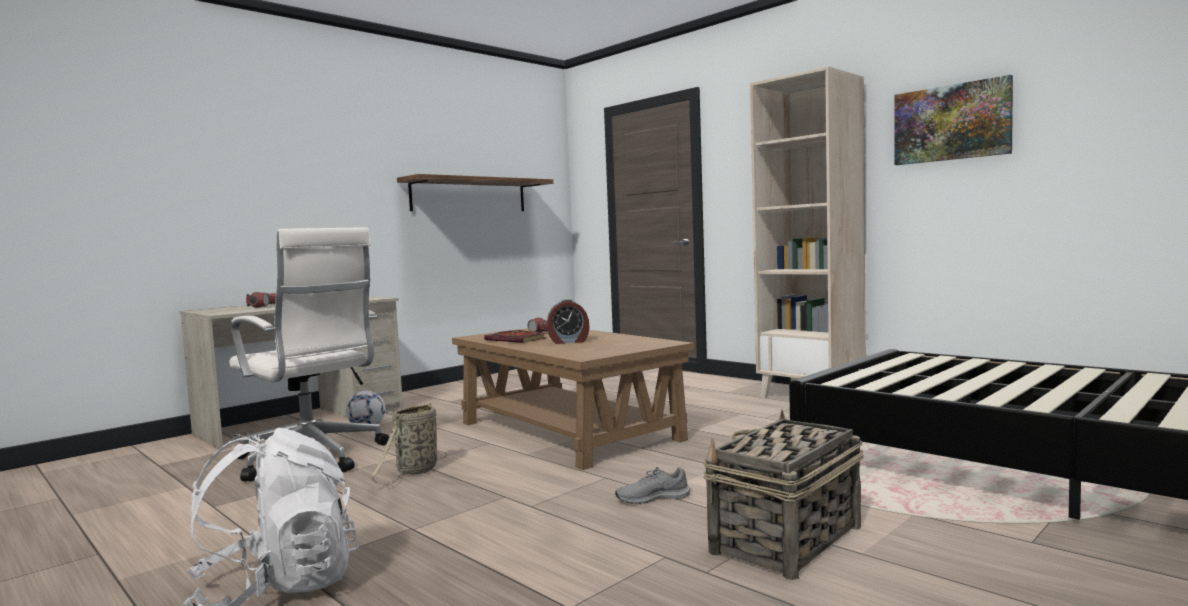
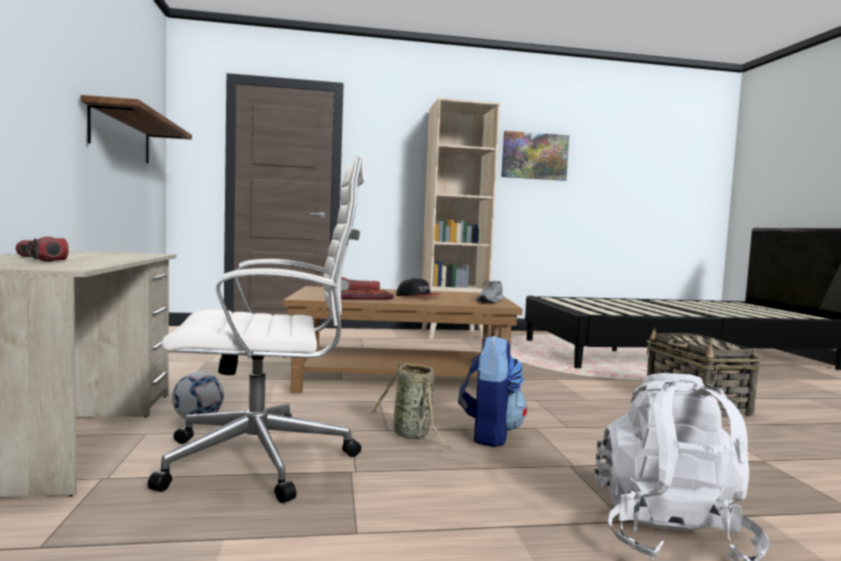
camera: 55 degrees left, 0 degrees up
alarm clock [547,299,590,344] -> cap [396,278,442,296]
grey shoe [615,467,690,504] -> grey shoe moved to [477,281,504,303]
none -> backpack [458,335,527,447]

